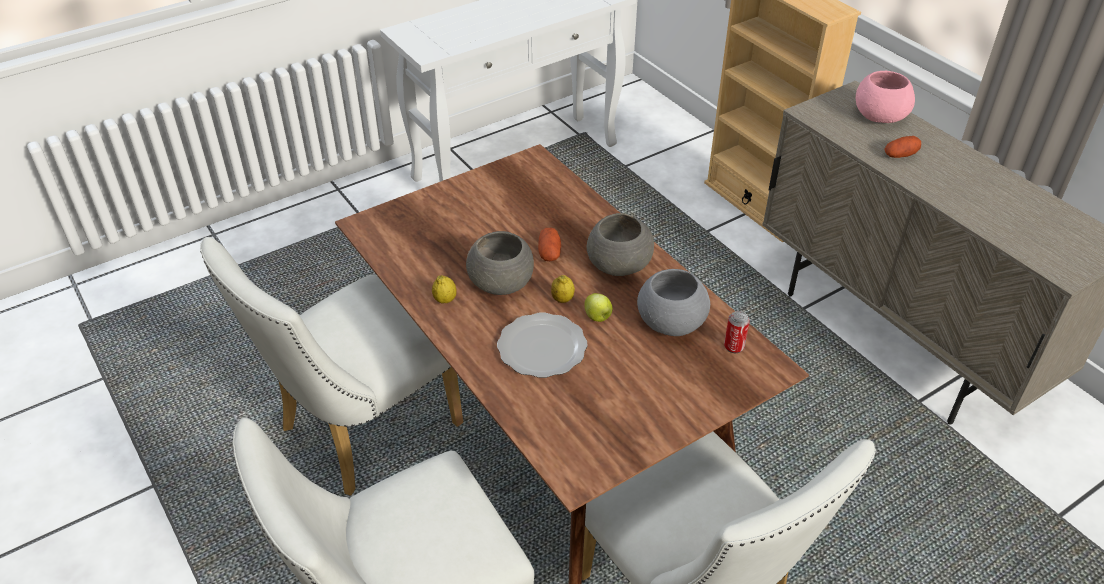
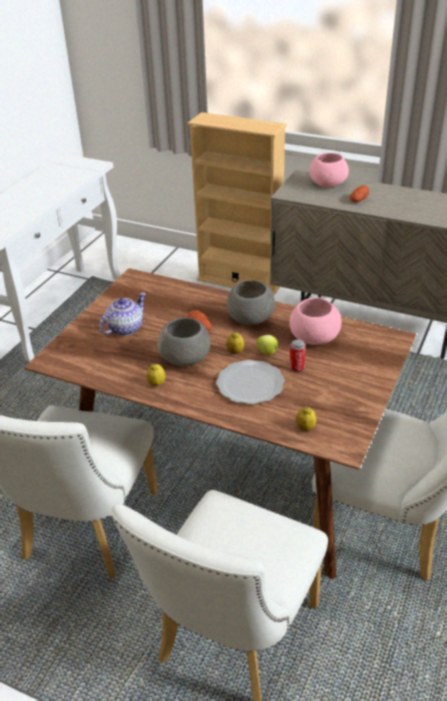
camera: 30 degrees left, 5 degrees down
grey bowl [637,269,710,336] -> pink bowl [289,298,342,345]
can [724,311,750,353] -> can moved to [290,339,306,372]
none -> teapot [99,293,146,336]
none -> lemon [296,407,316,431]

